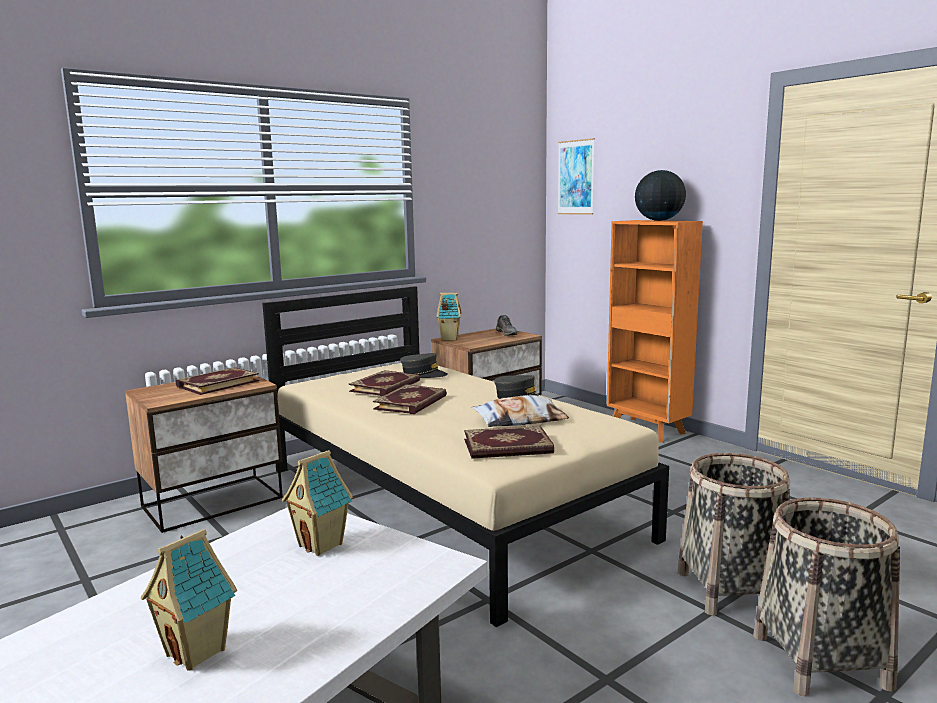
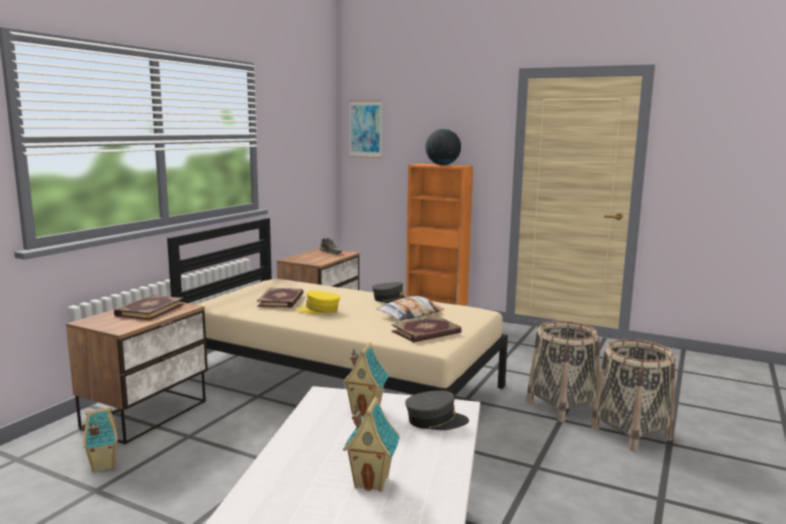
camera: 25 degrees left, 0 degrees up
book [373,384,447,414] -> yellow cap [297,291,340,314]
grey cap [400,353,448,378] -> grey cap moved to [405,390,469,430]
toy house [437,293,462,340] -> toy house moved to [83,408,118,472]

